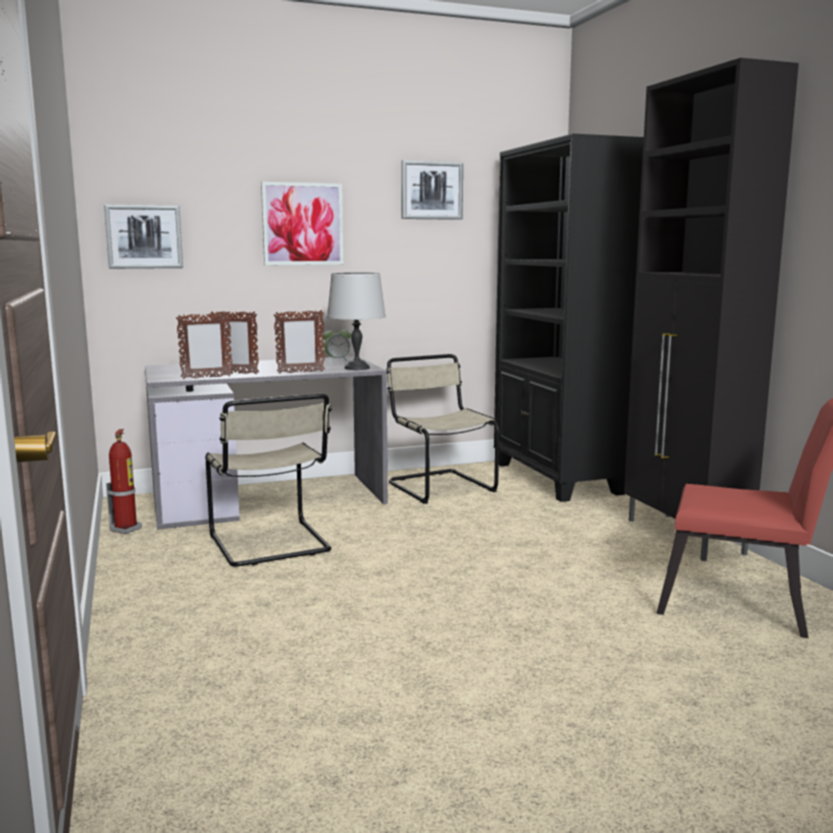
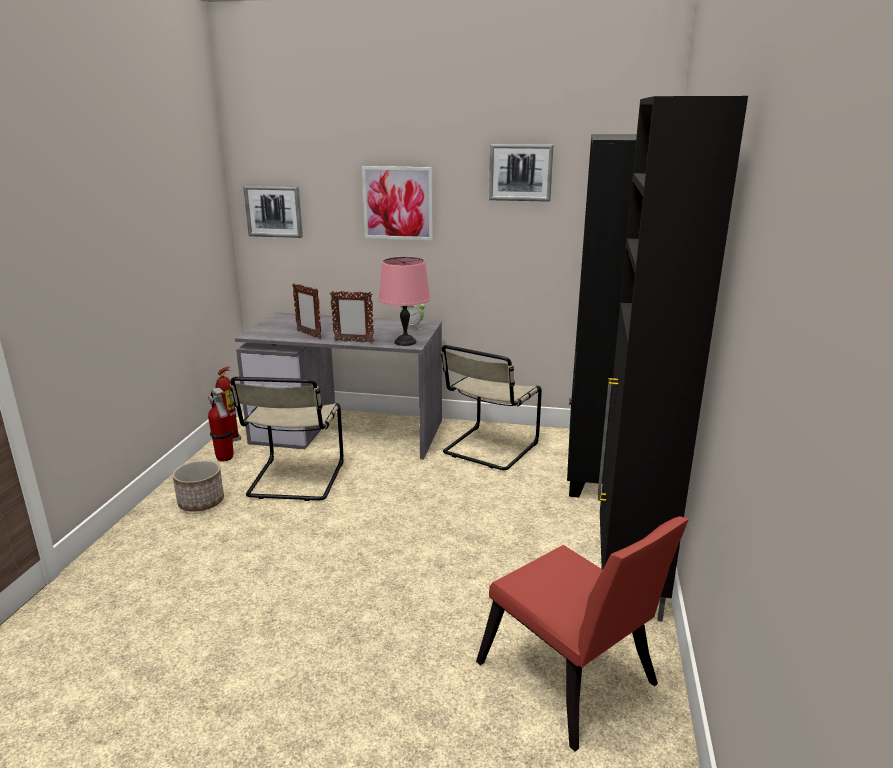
camera: 30 degrees right, 10 degrees up
picture frame [176,313,233,379] -> none
grey table lamp [327,272,386,370] -> pink table lamp [379,257,431,346]
beige chair [386,354,499,504] -> beige chair turned 150 degrees counterclockwise [441,345,542,470]
none -> planter [172,460,224,512]
none -> fire extinguisher [208,388,233,461]

